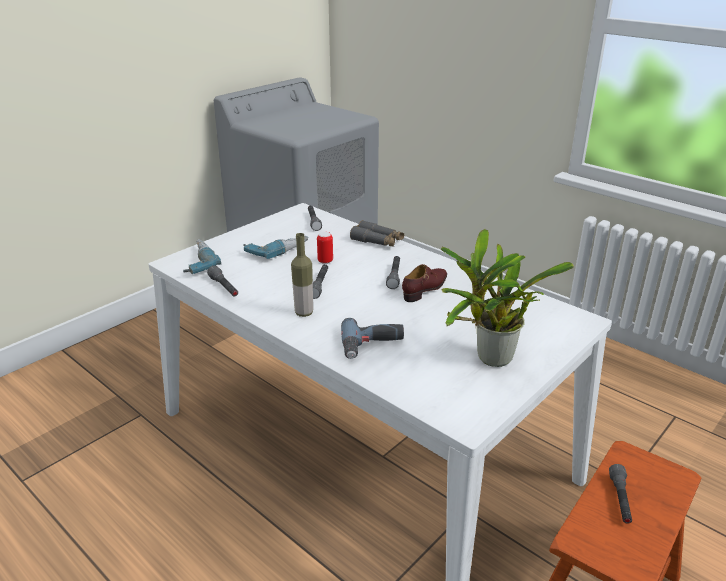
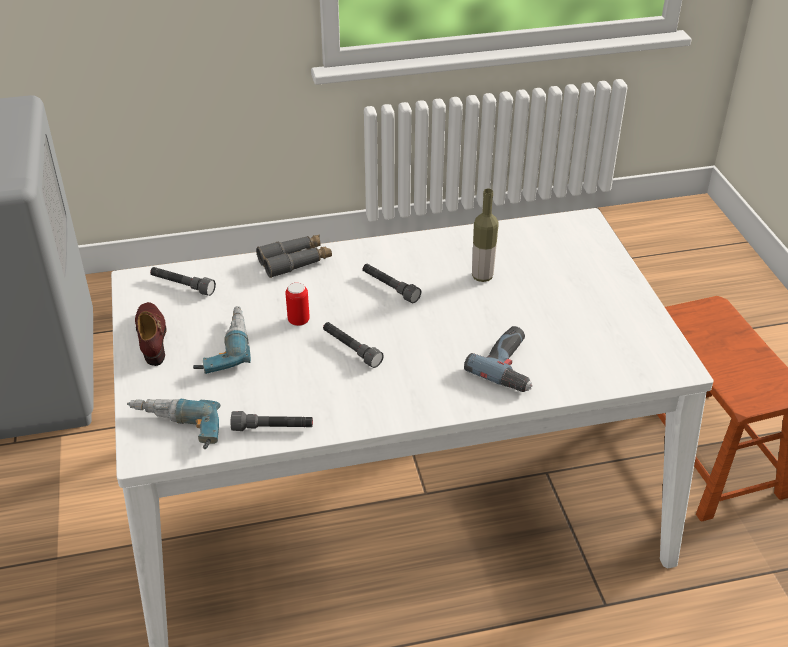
camera: 55 degrees left, 10 degrees up
bottle [291,233,313,317] -> bottle moved to [472,189,499,282]
brown shoe [402,264,447,302] -> brown shoe moved to [135,302,167,366]
potted plant [441,229,574,367] -> none
grey flashlight [609,464,632,524] -> none

